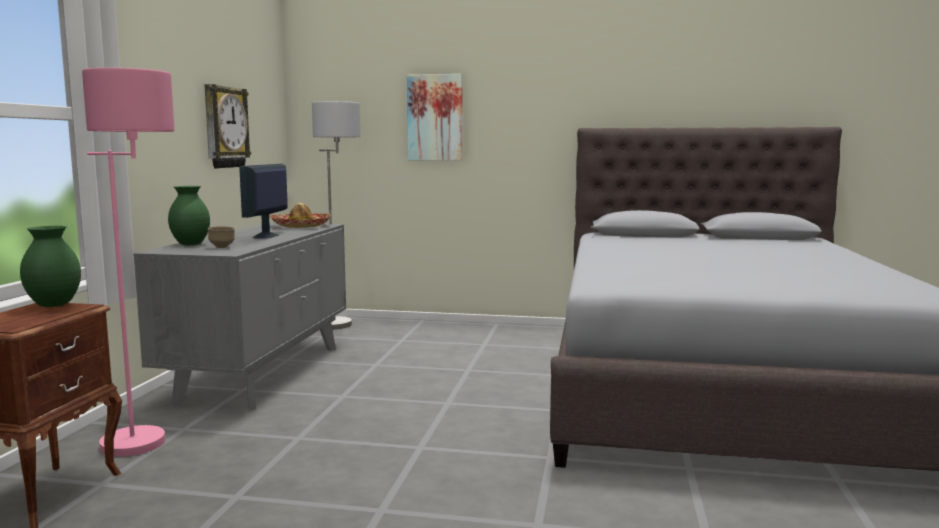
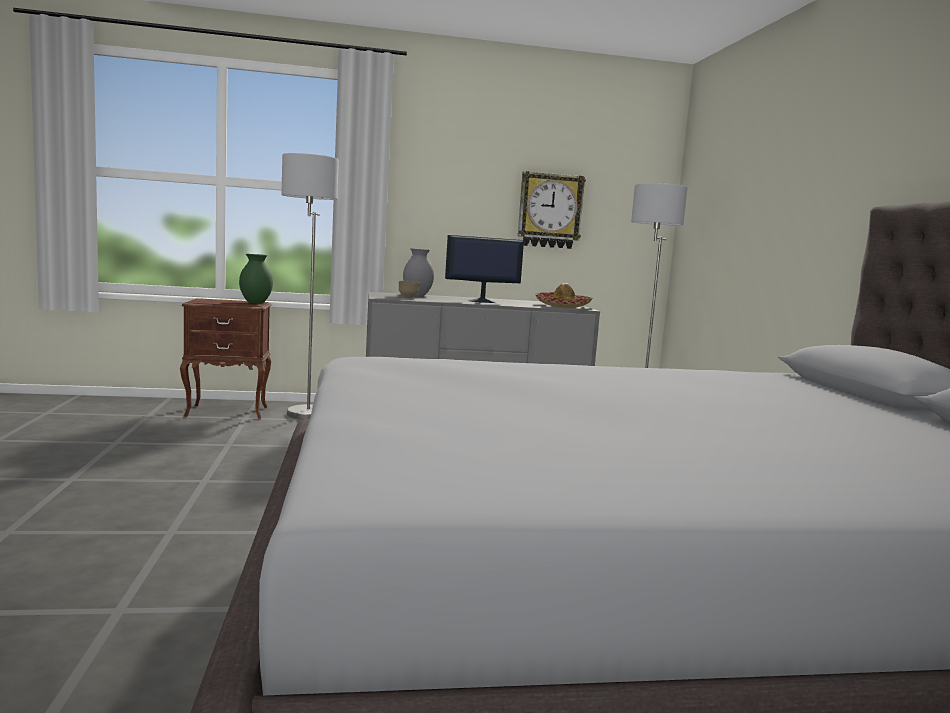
camera: 70 degrees right, 0 degrees up
pink floor lamp [82,68,174,457] -> grey floor lamp [282,153,339,420]
green vase [168,186,210,245] -> grey vase [403,248,434,296]
picture [407,74,463,161] -> none

